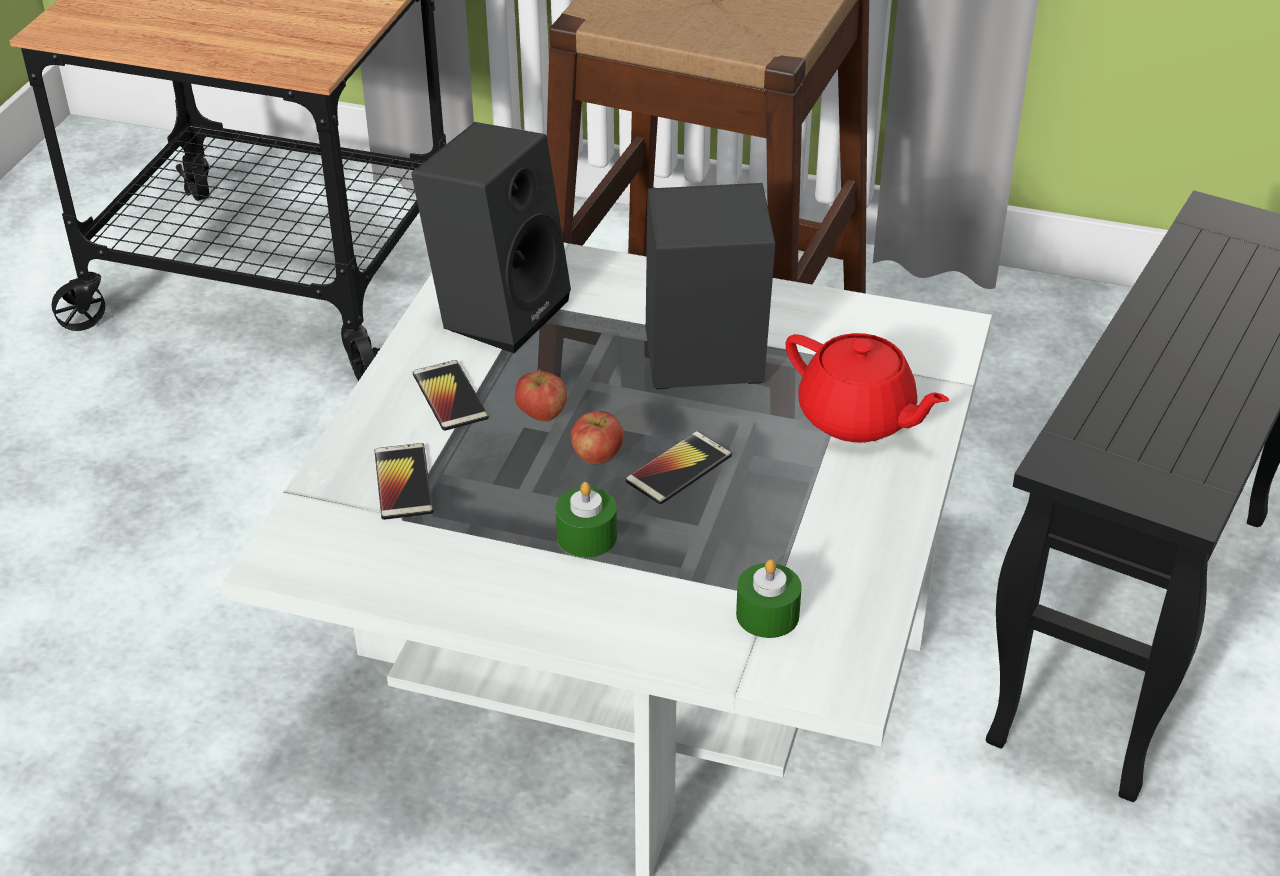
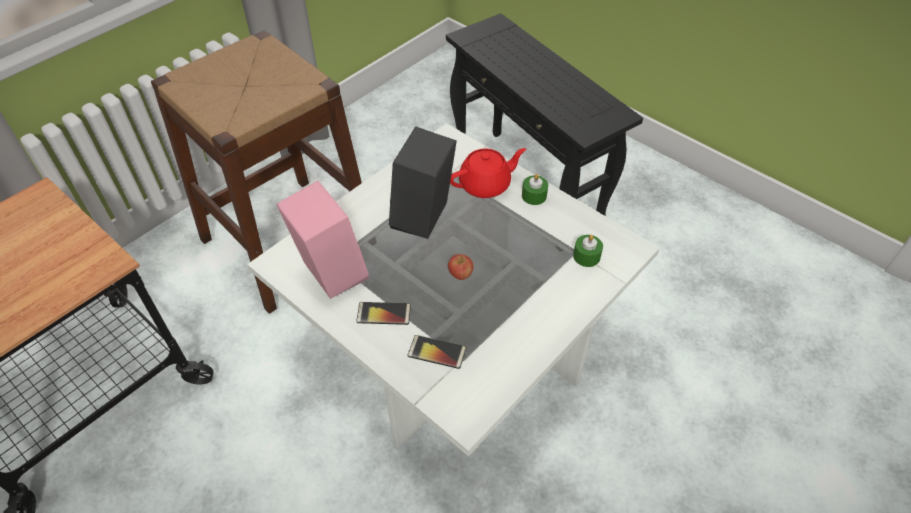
camera: 65 degrees left, 10 degrees up
black speaker [411,122,571,353] -> pink speaker [276,181,369,299]
apple [515,369,567,421] -> none
green candle [556,482,617,558] -> green candle moved to [522,174,548,205]
phone [625,431,732,504] -> none

